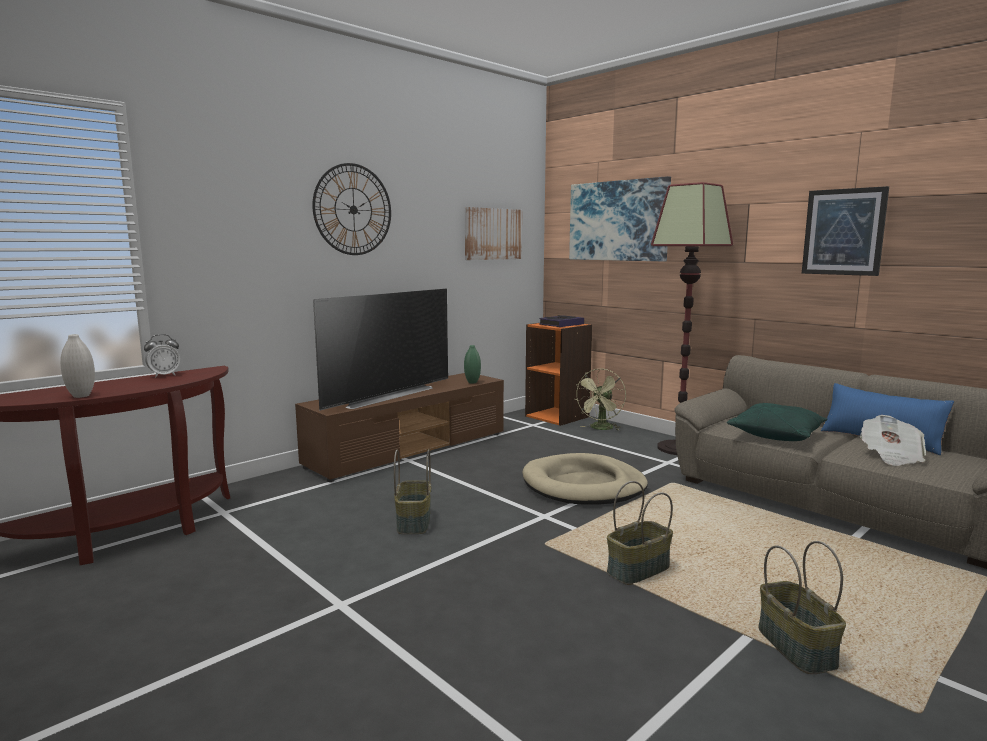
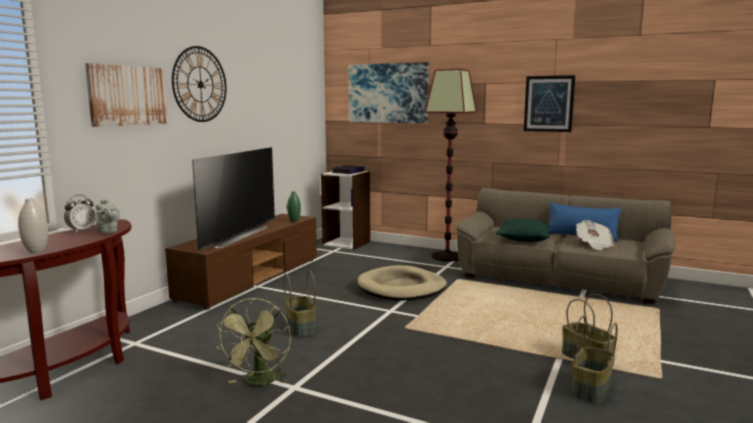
camera: 20 degrees left, 0 degrees up
picture [465,207,522,260] -> picture moved to [85,63,168,127]
orange bookcase [525,323,592,426] -> white bookcase [321,171,370,250]
green fan [574,368,626,431] -> green fan moved to [216,298,291,386]
basket [607,481,673,585] -> basket moved to [571,316,617,403]
none -> grey teapot [94,198,120,233]

